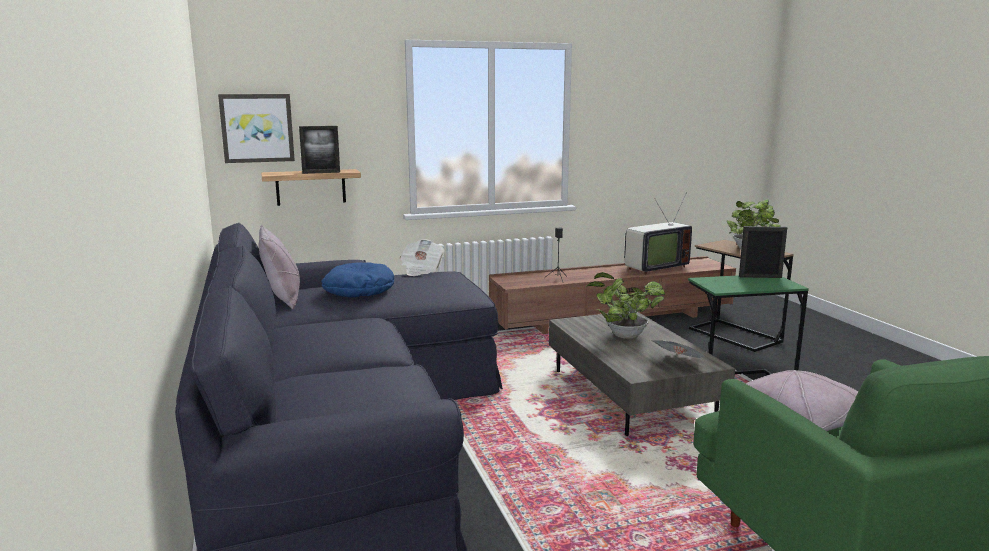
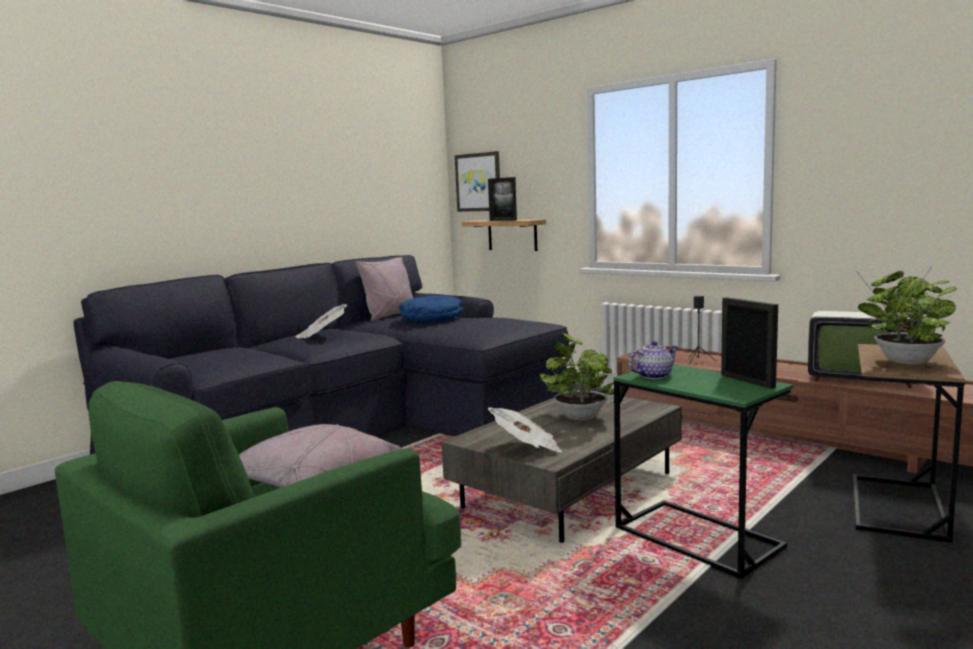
camera: 60 degrees right, 5 degrees down
newspaper [400,239,445,276] -> newspaper moved to [296,304,347,338]
none -> teapot [629,341,678,379]

